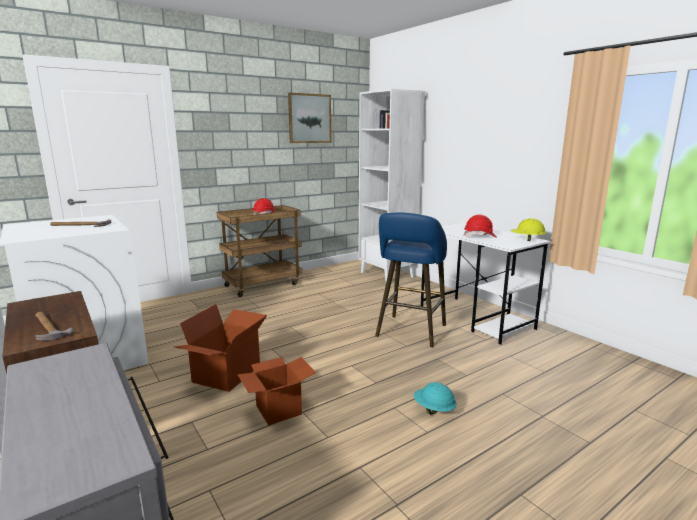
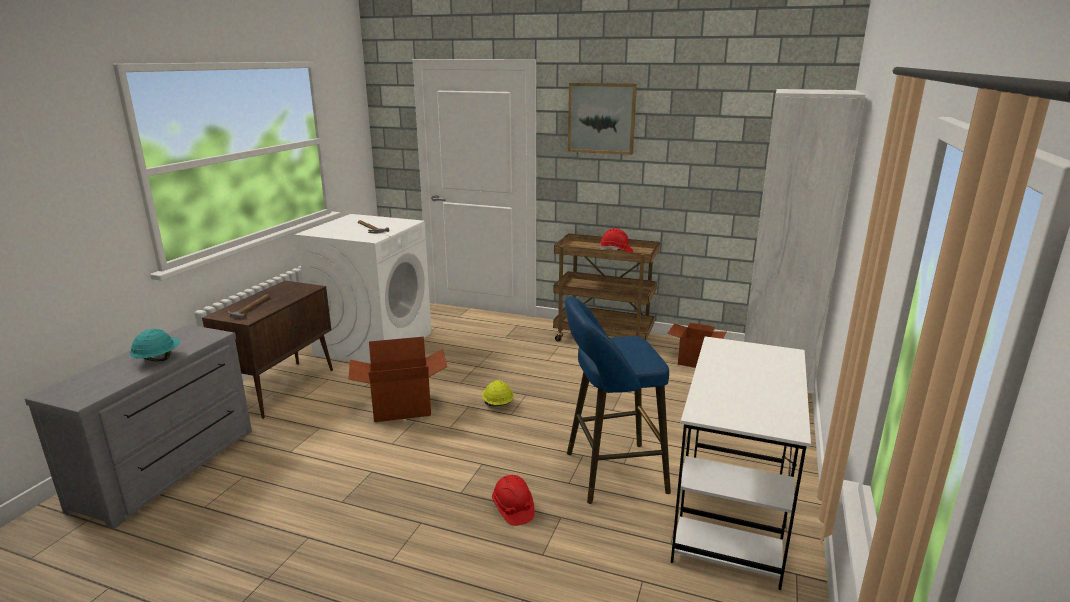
camera: 55 degrees right, 5 degrees up
cardboard box [237,357,316,425] -> cardboard box moved to [667,323,727,368]
picture [288,93,331,143] -> picture moved to [568,83,637,155]
turquoise hard hat [414,382,457,415] -> turquoise hard hat moved to [130,329,180,362]
red hard hat [463,215,497,238] -> red hard hat moved to [492,475,535,526]
yellow hard hat [510,218,546,241] -> yellow hard hat moved to [482,380,514,406]

